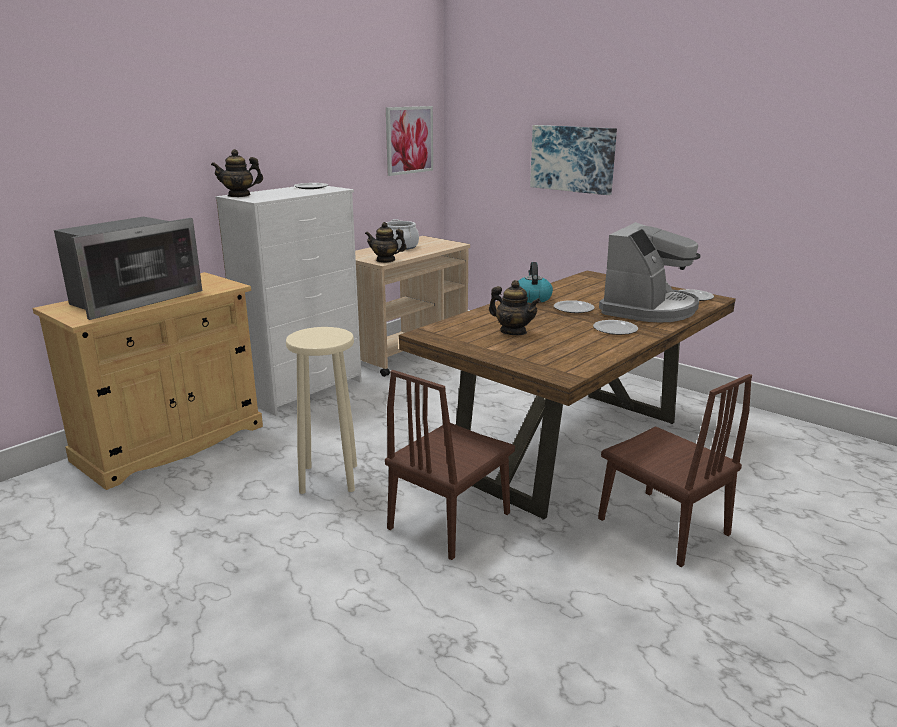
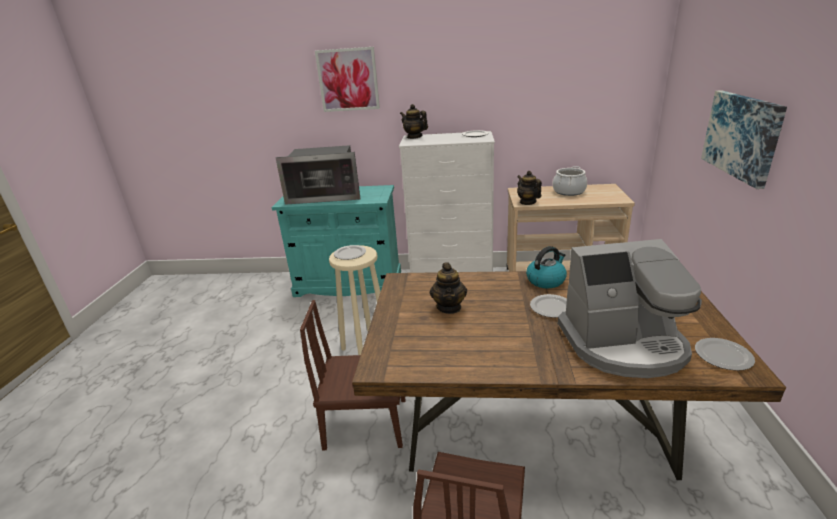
camera: 55 degrees right, 5 degrees up
beige cabinet [33,272,263,490] -> turquoise cabinet [271,185,401,297]
picture [386,106,433,176] -> picture moved to [315,47,380,112]
plate [593,320,638,335] -> plate moved to [334,245,366,260]

